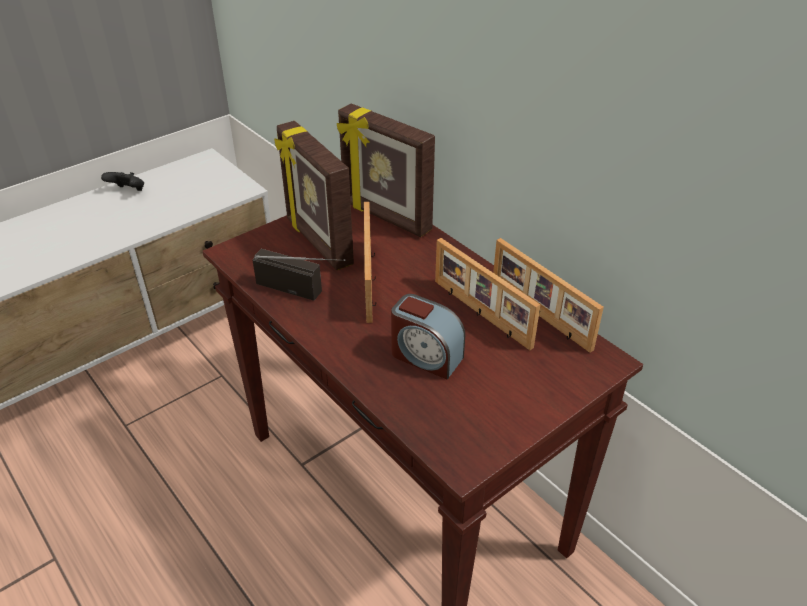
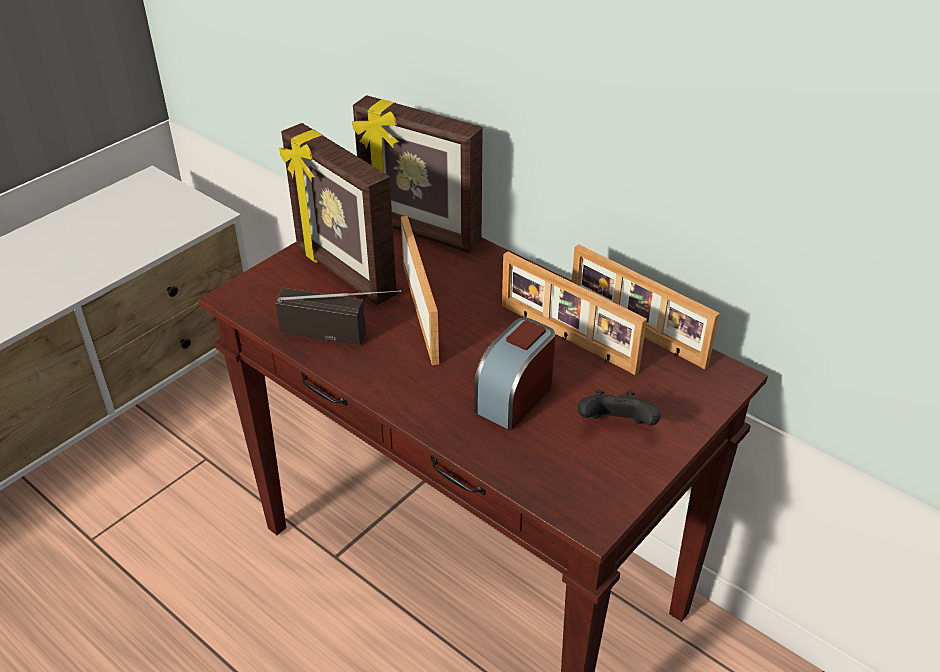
camera: 10 degrees left, 0 degrees up
black game controller [101,172,144,191] -> black game controller moved to [578,391,661,425]
alarm clock [391,294,465,379] -> alarm clock turned 105 degrees clockwise [474,317,556,430]

